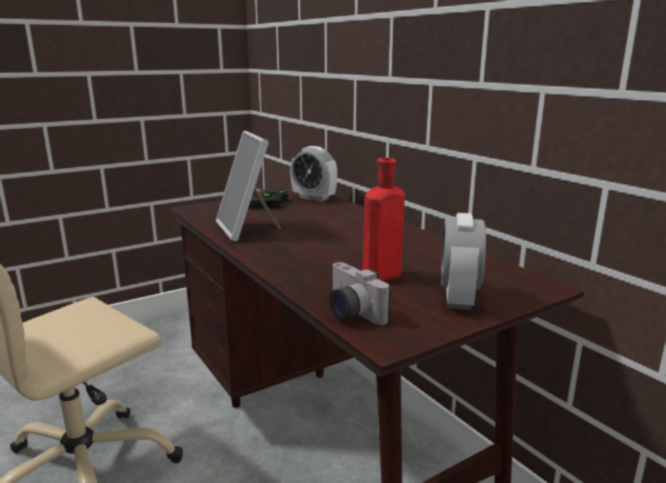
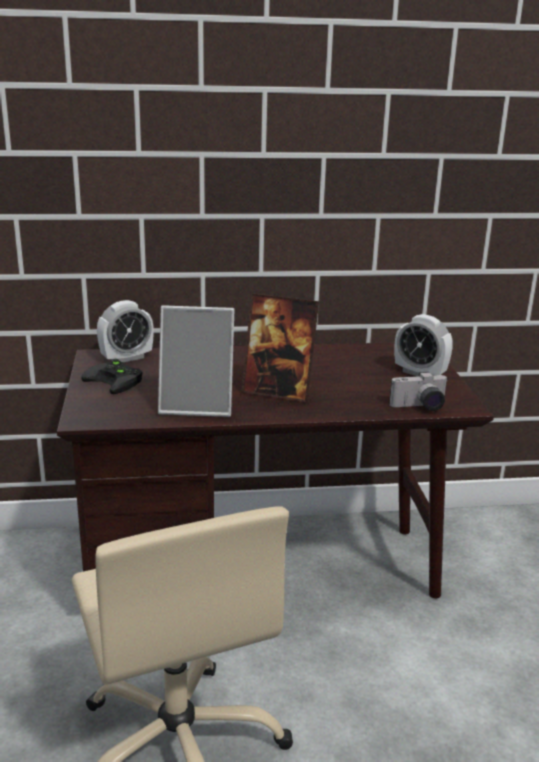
camera: 65 degrees left, 5 degrees up
red bottle [362,158,405,281] -> none
none -> picture frame [241,293,319,402]

